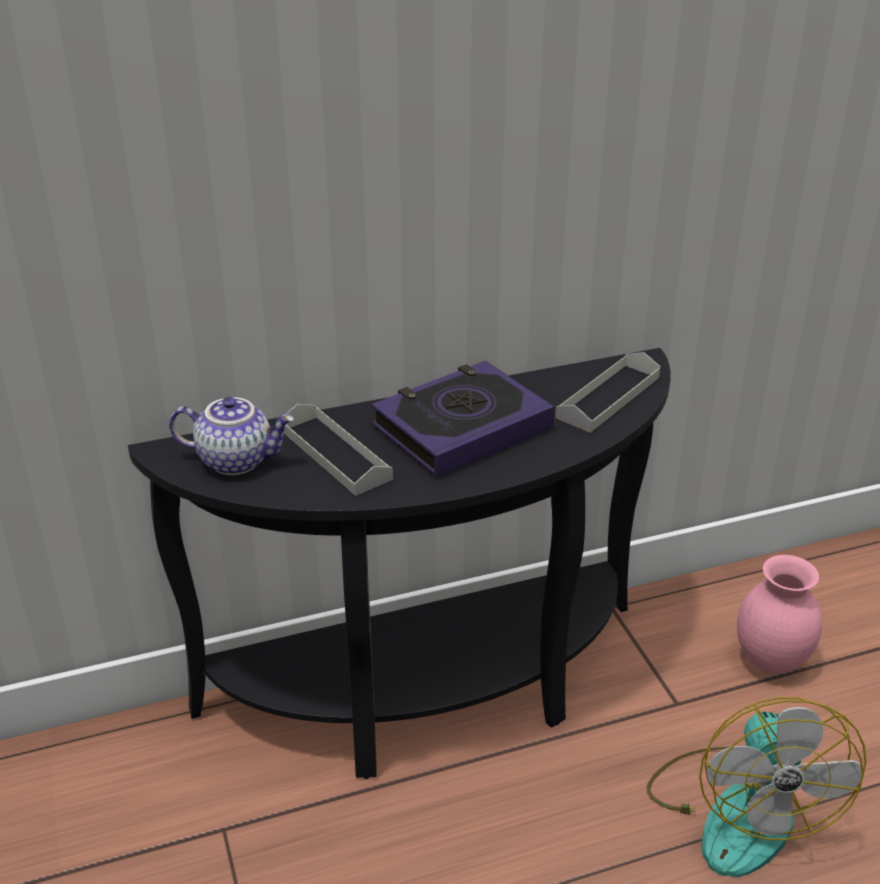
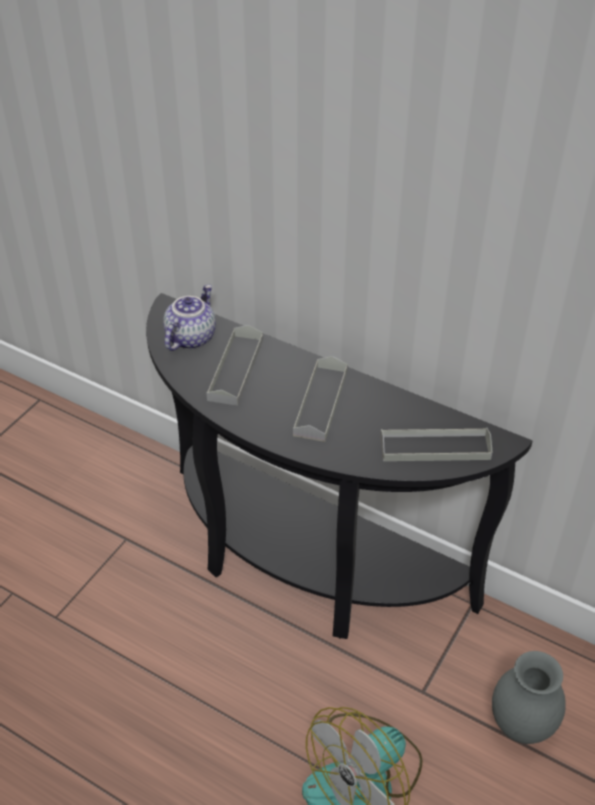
camera: 50 degrees right, 10 degrees up
teapot [169,397,294,475] -> teapot turned 120 degrees counterclockwise [163,284,216,351]
book [371,361,555,478] -> grey tray [293,356,348,442]
pink vase [737,555,822,674] -> grey vase [492,651,566,744]

